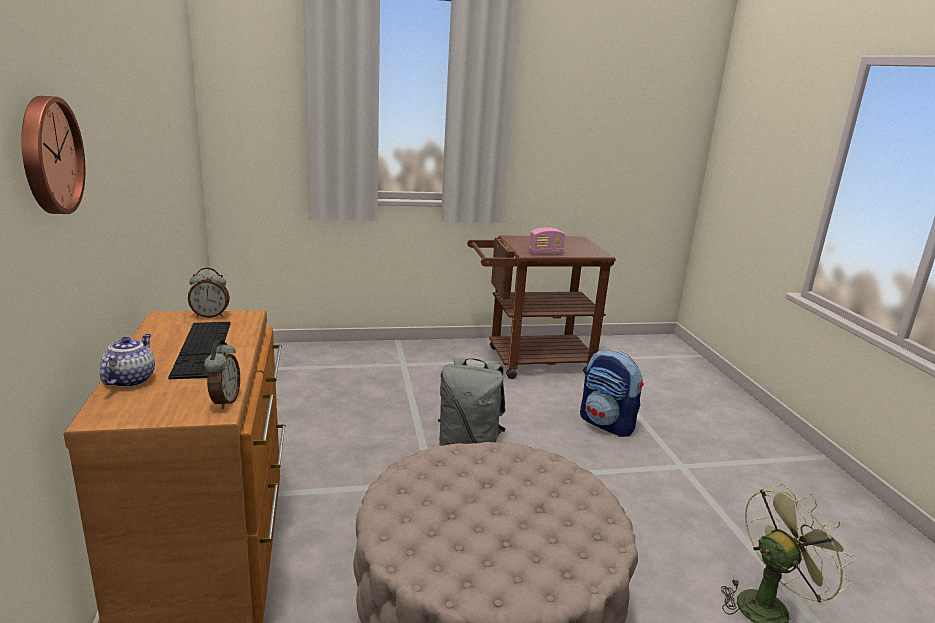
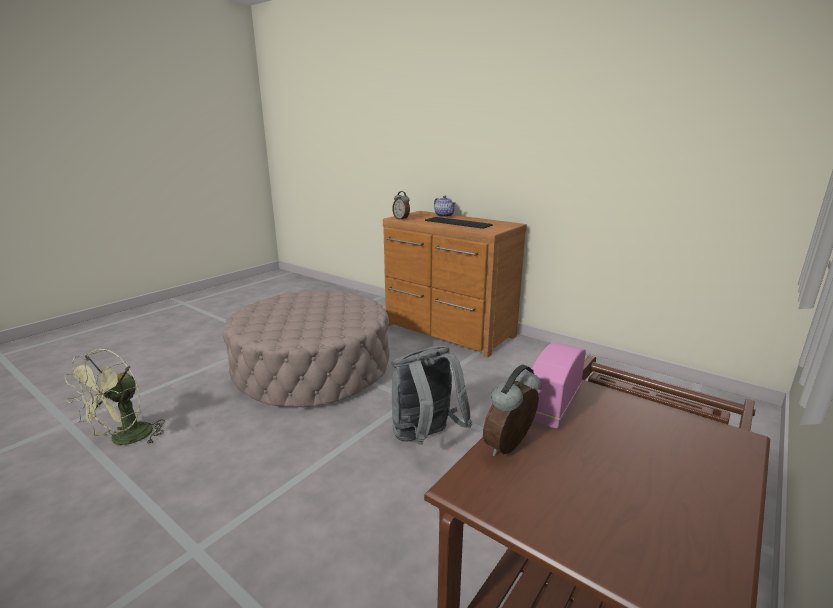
camera: 140 degrees right, 0 degrees up
wall clock [21,96,85,214] -> none
alarm clock [188,267,230,318] -> alarm clock moved to [483,364,541,456]
backpack [580,350,644,437] -> none

